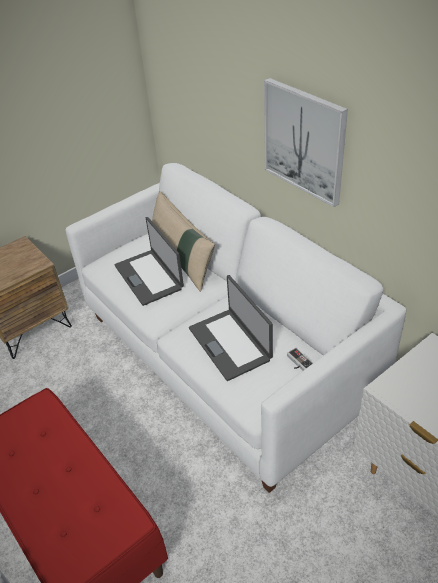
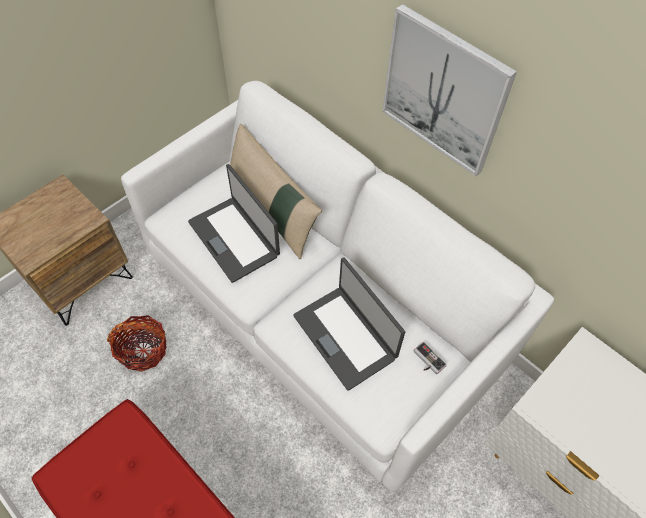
camera: 10 degrees left, 15 degrees up
none -> basket [107,315,166,372]

